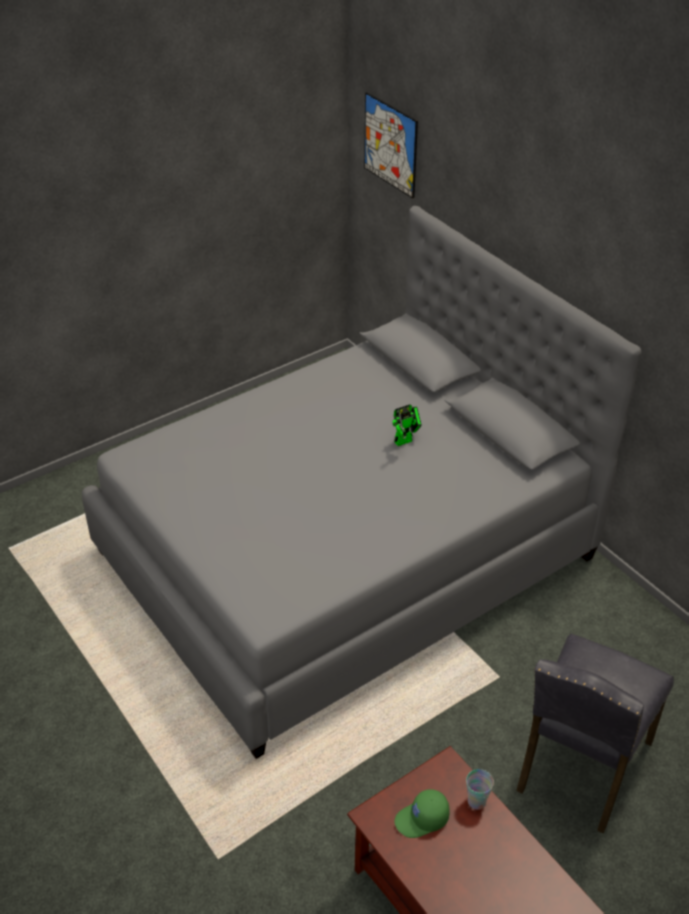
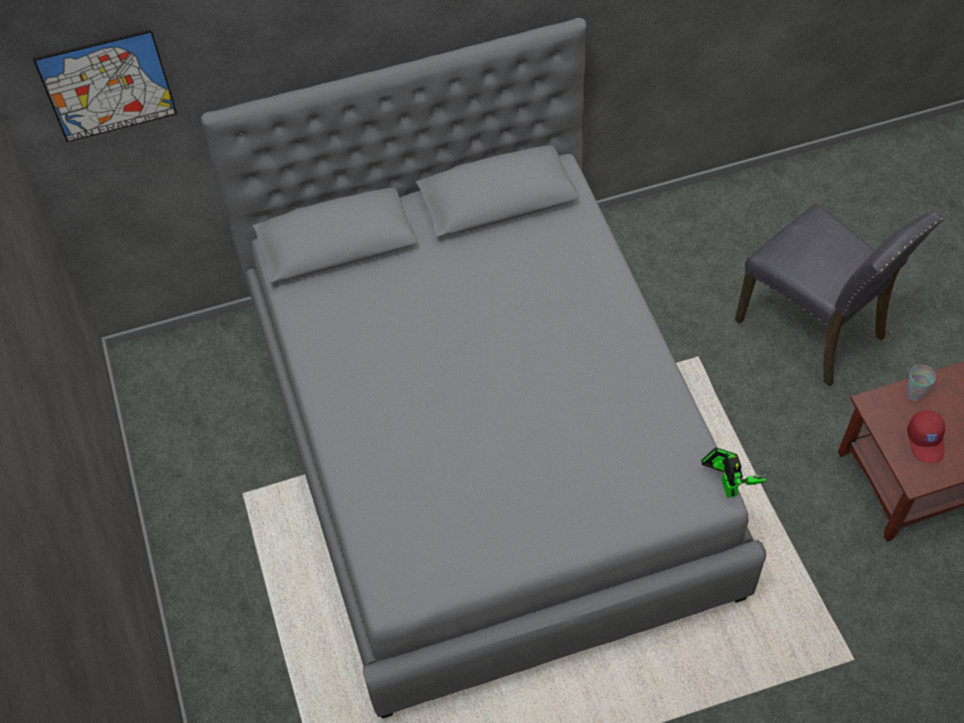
camera: 70 degrees left, 15 degrees up
toy robot [392,405,422,446] -> toy robot moved to [701,447,771,498]
green cap [394,789,450,838] -> red cap [907,410,945,463]

